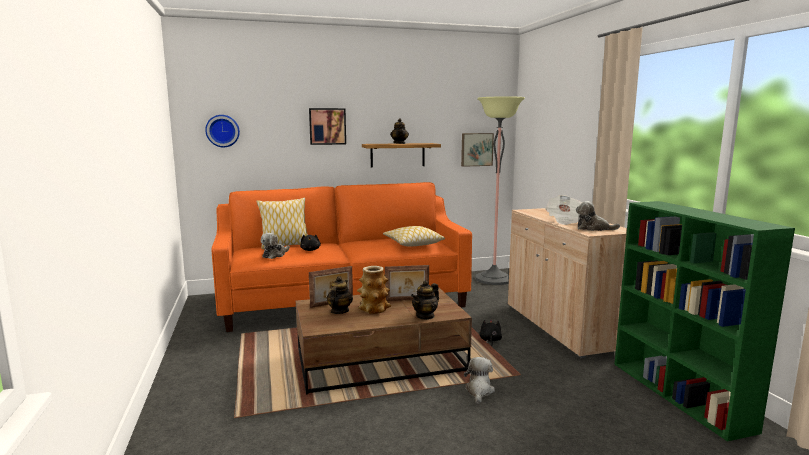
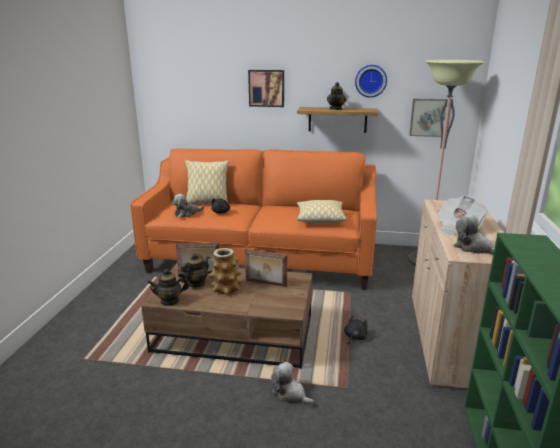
camera: 25 degrees right, 10 degrees up
wall clock [205,115,240,148] -> wall clock moved to [355,65,387,98]
teapot [411,280,439,320] -> teapot moved to [147,269,189,306]
plush toy [464,357,495,404] -> plush toy turned 90 degrees counterclockwise [271,362,314,406]

